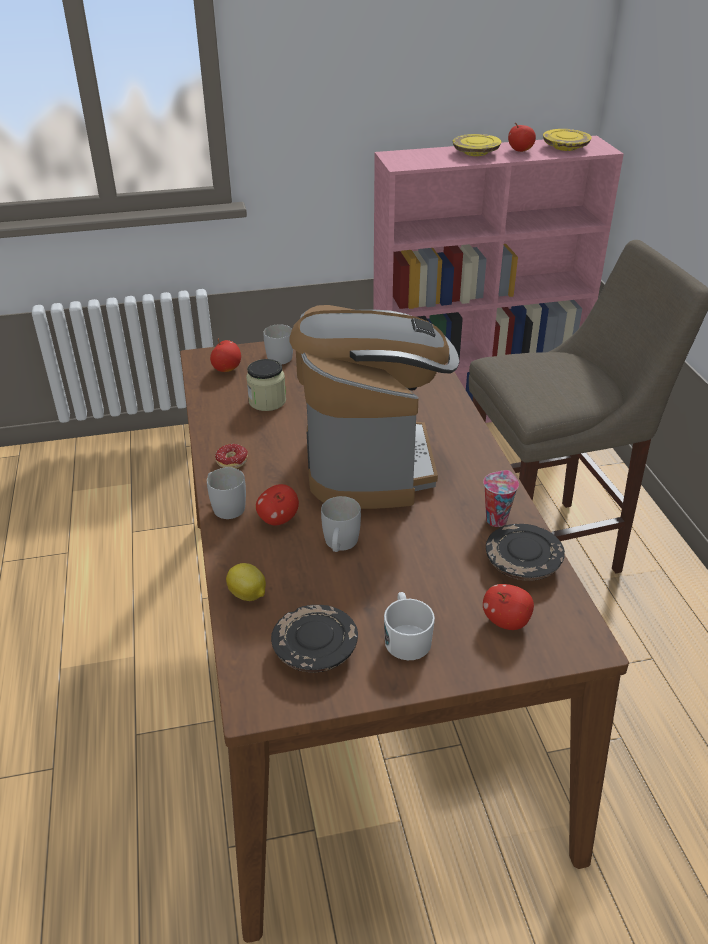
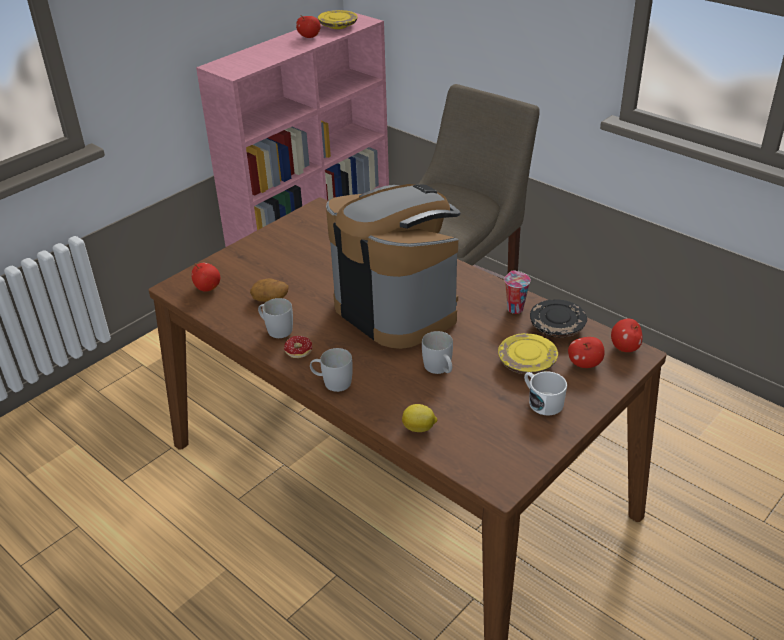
camera: 35 degrees left, 0 degrees up
jar [246,359,286,411] -> potato [250,279,289,302]
apple [256,484,299,525] -> apple moved to [611,319,642,352]
white mug [263,324,293,364] -> white mug moved to [258,298,293,338]
black plate [271,605,358,672] -> none
yellow plate [453,134,501,156] -> yellow plate moved to [498,333,558,374]

